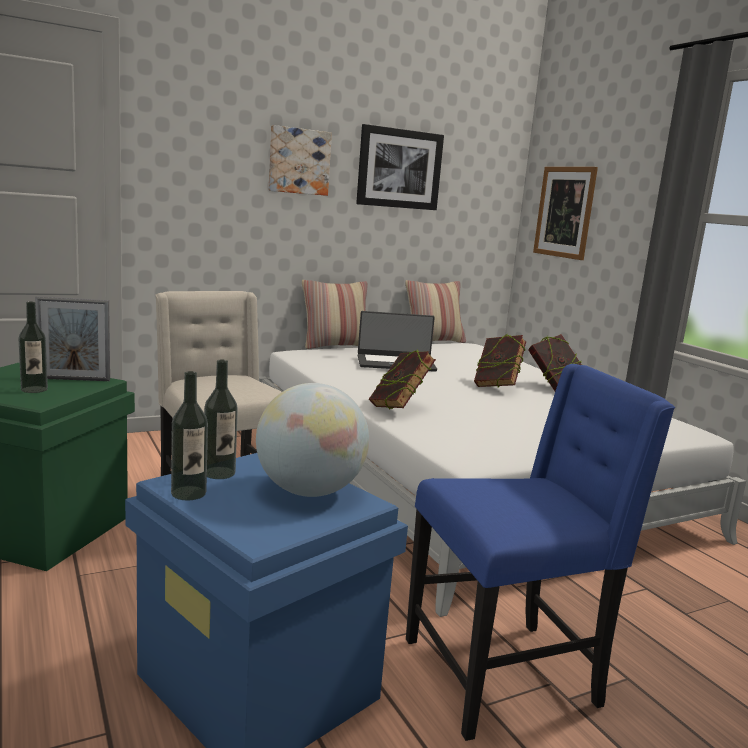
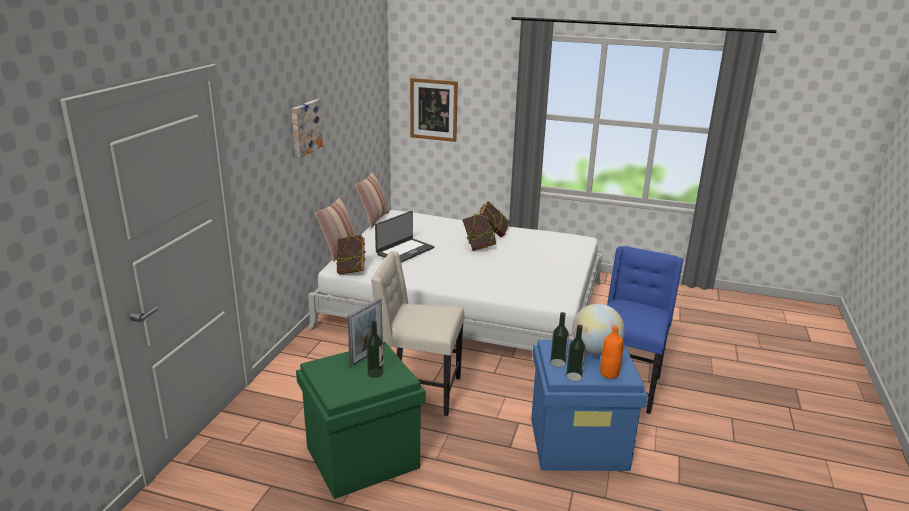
camera: 45 degrees left, 10 degrees up
picture [356,124,444,210] -> none
book [369,349,436,409] -> book moved to [336,235,366,274]
none -> orange bottle [600,326,623,379]

